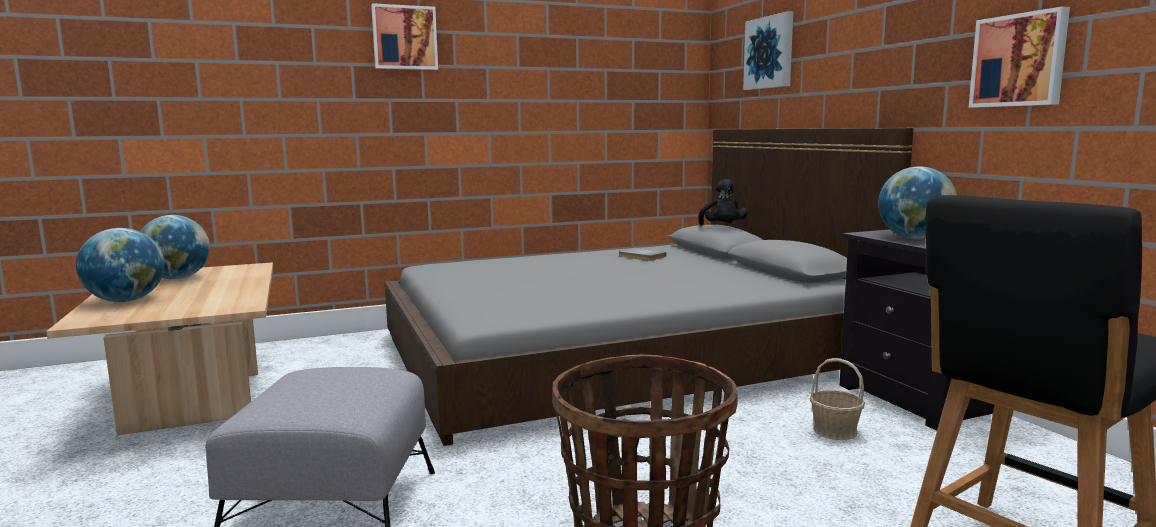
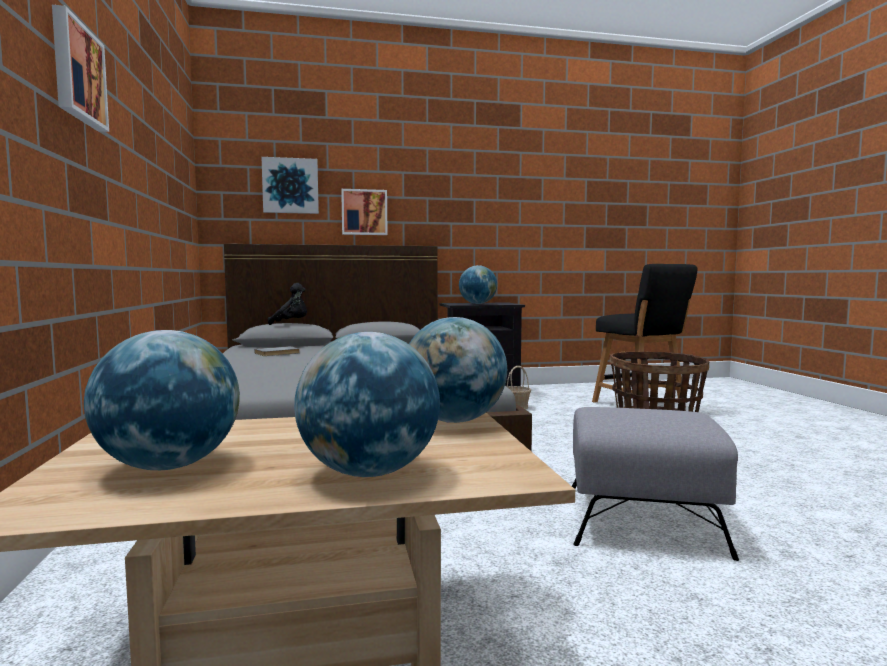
camera: 80 degrees left, 5 degrees down
picture [969,6,1070,108] -> picture moved to [341,189,388,235]
none -> globe [409,317,507,423]

